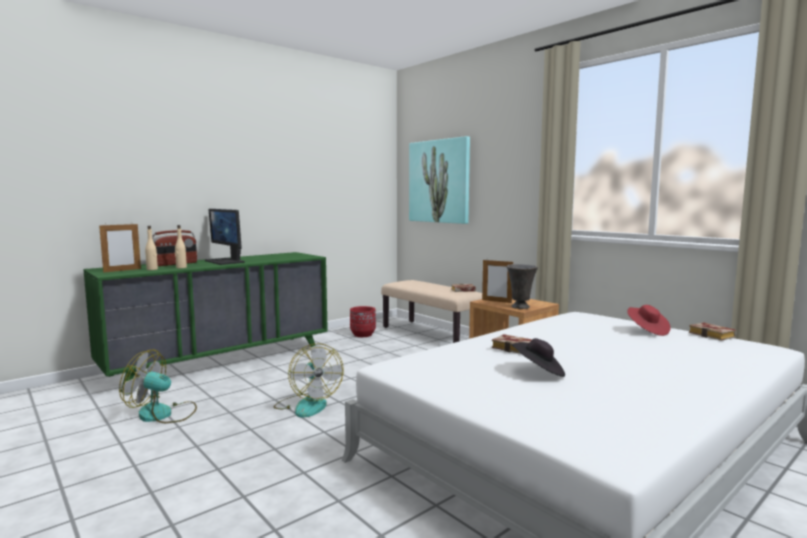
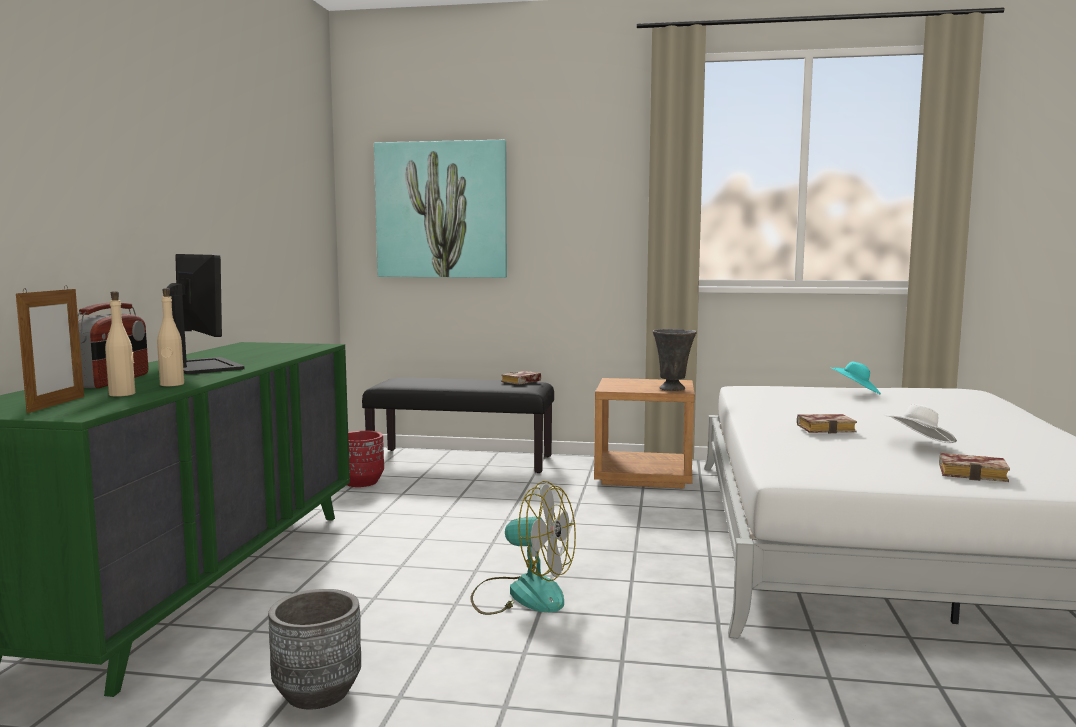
camera: 40 degrees left, 0 degrees up
fan [119,349,197,423] -> grey planter [268,589,361,709]
monitor [205,209,245,265] -> monitor turned 135 degrees counterclockwise [167,254,244,374]
beige bench [381,280,482,343] -> black bench [362,378,554,473]
picture frame [482,260,513,303] -> none
black hat [511,338,565,377] -> white hat [883,404,957,443]
red hat [627,305,670,336] -> turquoise hat [830,362,881,394]
book [689,322,737,341] -> book moved to [939,453,1010,482]

